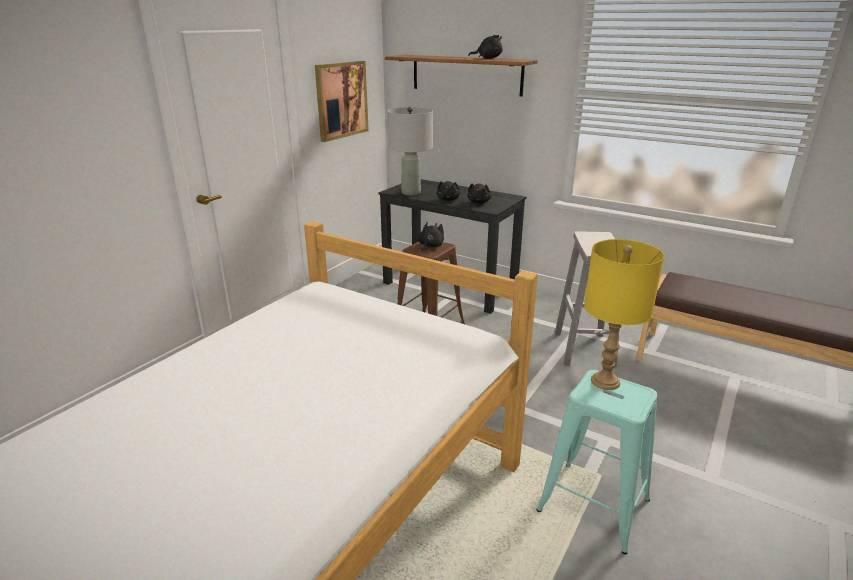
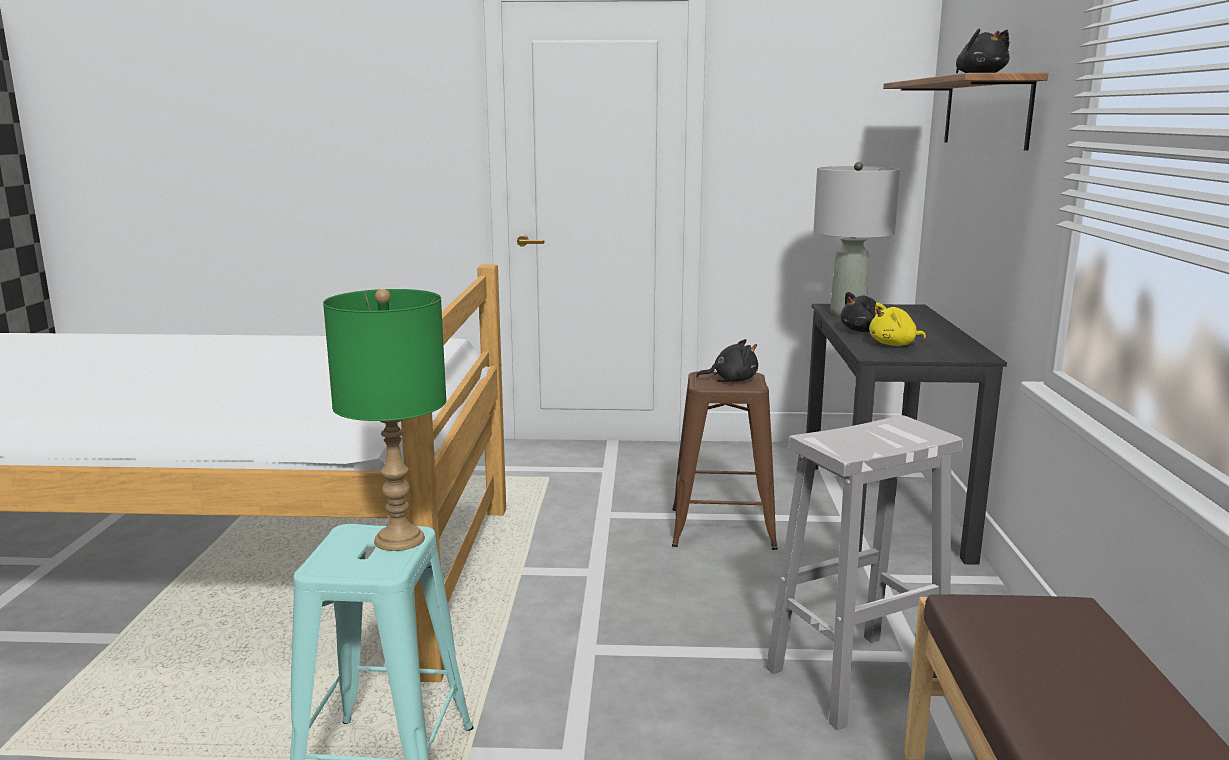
camera: 60 degrees right, 10 degrees down
picture [315,61,369,142] -> none
black plush toy [467,183,492,203] -> yellow plush toy [869,303,926,346]
yellow table lamp [584,239,664,390] -> green table lamp [323,289,447,551]

